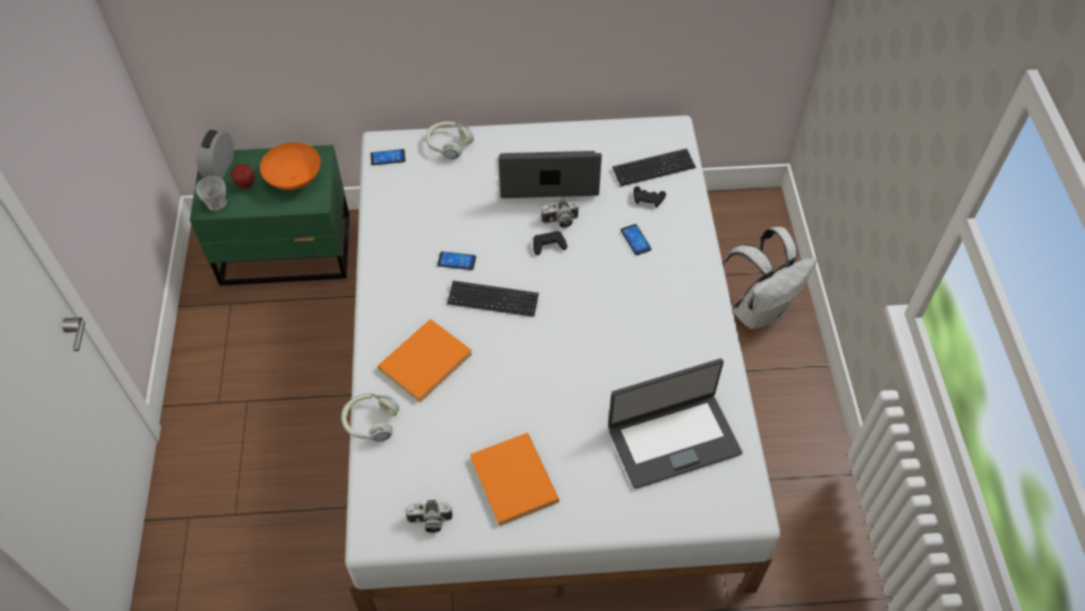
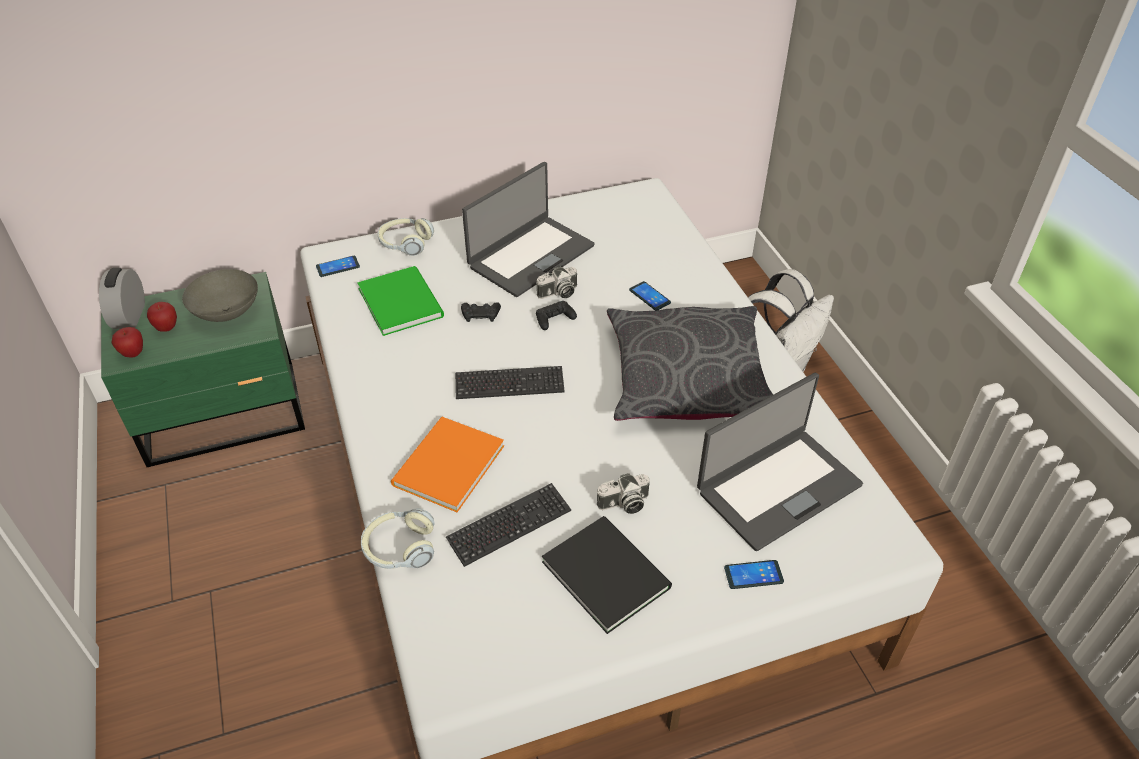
camera: 15 degrees left, 10 degrees down
cup [196,176,226,211] -> apple [112,327,143,358]
orange bowl [260,142,321,190] -> grey bowl [182,269,258,322]
camera [404,500,452,533] -> camera moved to [597,473,650,514]
phone [437,251,476,270] -> phone moved to [724,560,784,589]
orange book [470,433,559,526] -> black book [542,516,672,634]
laptop [498,151,602,198] -> laptop turned 150 degrees clockwise [462,162,595,297]
keyboard [612,148,696,187] -> keyboard moved to [446,483,571,567]
black game controller [633,186,666,208] -> black game controller moved to [461,302,501,322]
none -> green book [357,266,444,336]
none -> grey pillow [607,306,773,421]

